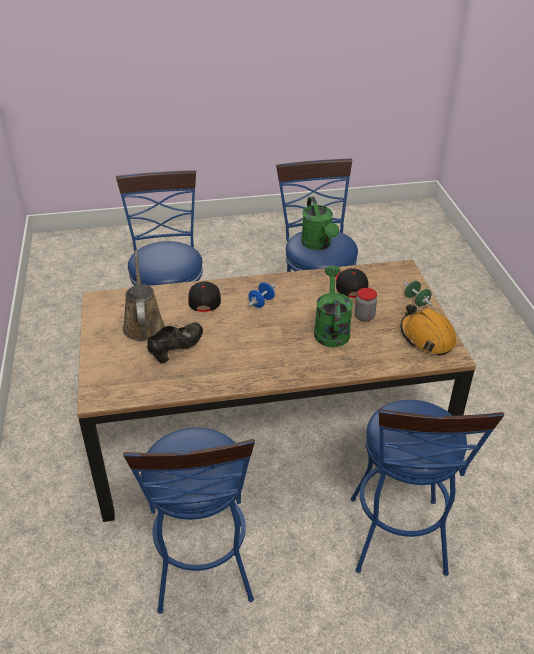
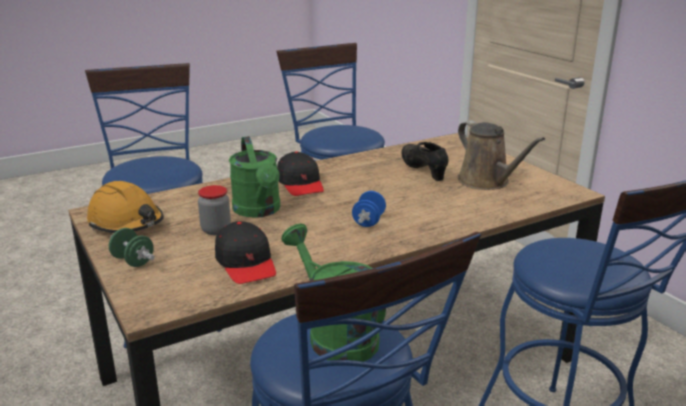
camera: 160 degrees right, 15 degrees down
black shoe [147,322,203,364] -> black shoe turned 135 degrees clockwise [402,142,449,181]
black cap [188,281,221,312] -> black cap moved to [277,151,324,196]

